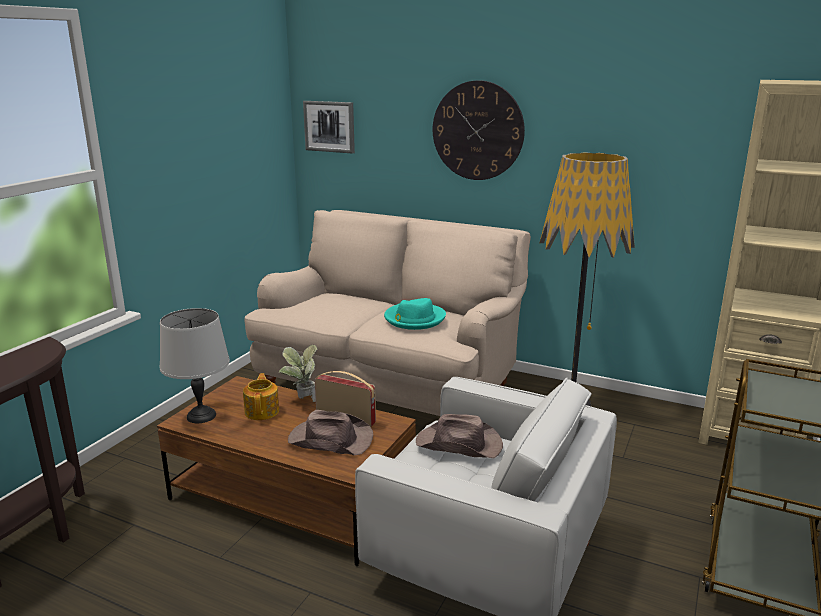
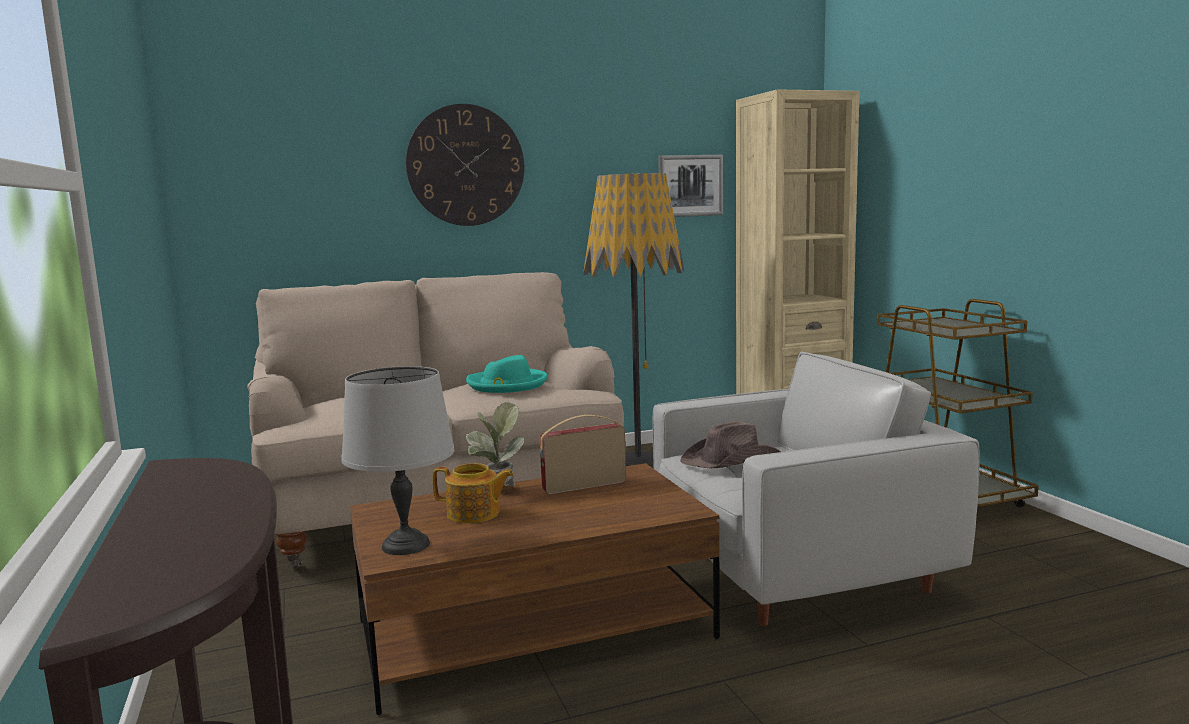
camera: 45 degrees left, 10 degrees down
teapot [243,373,279,420] -> teapot turned 150 degrees clockwise [432,463,514,523]
brown hat [288,410,373,456] -> none
picture [303,101,355,154] -> picture moved to [658,155,723,217]

